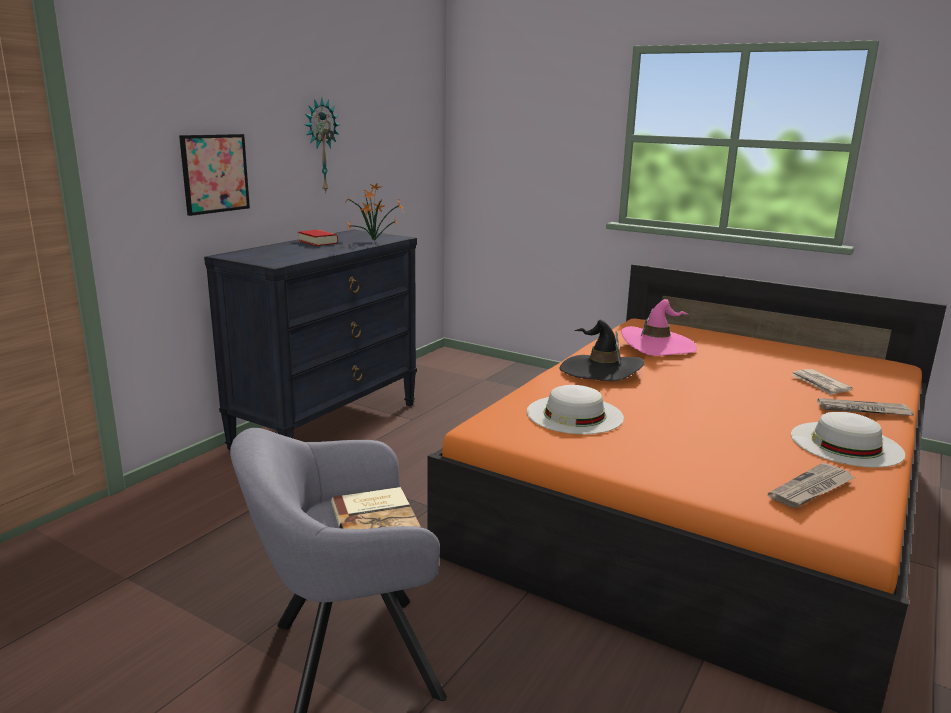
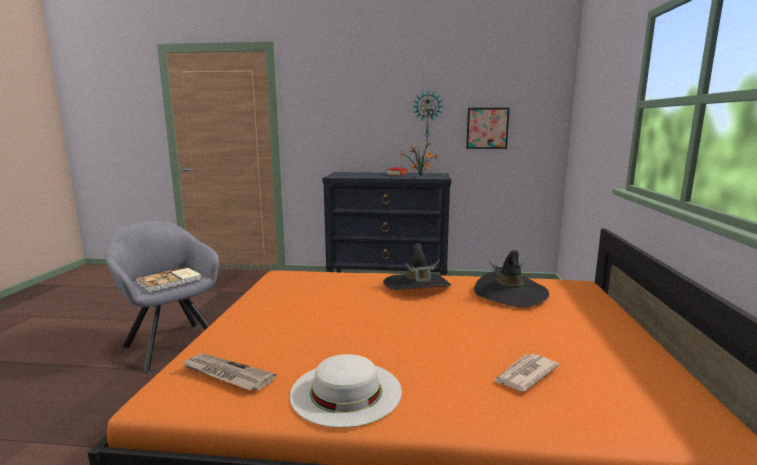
camera: 65 degrees right, 5 degrees down
picture [179,134,250,216] -> picture moved to [466,108,510,149]
white hat [527,385,624,434] -> none
pink hat [621,299,697,356] -> black hat [474,250,549,308]
newspaper [817,398,914,416] -> none

